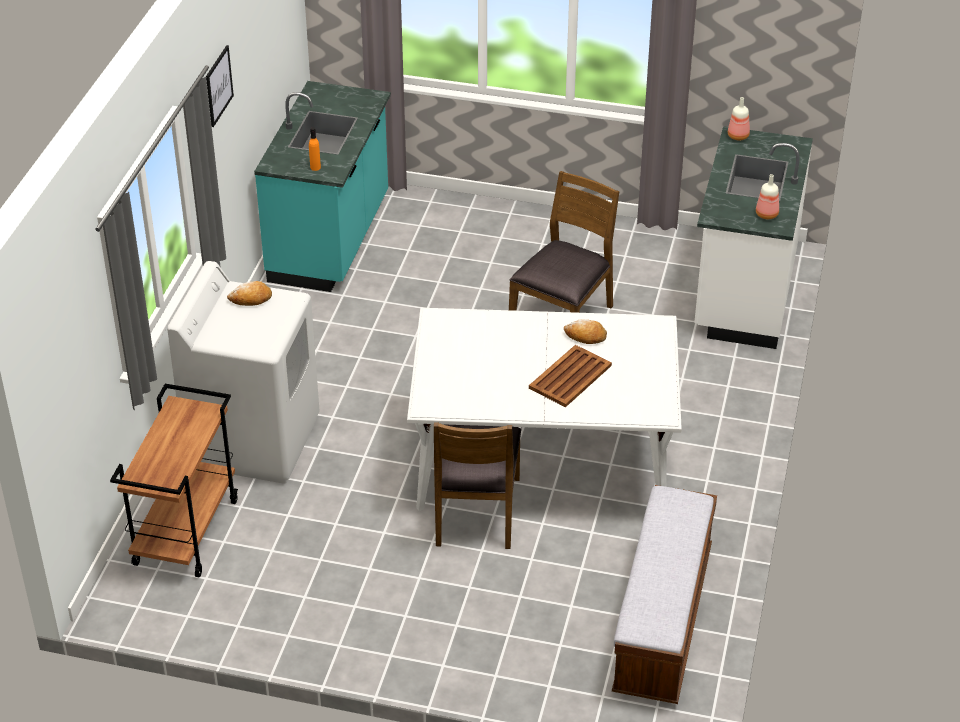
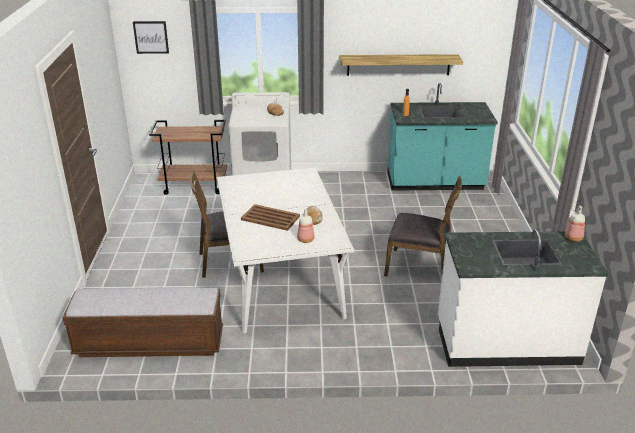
camera: 75 degrees right, 10 degrees down
picture [206,45,234,127] -> picture moved to [133,21,169,54]
bottle [756,174,779,219] -> bottle moved to [297,208,315,243]
none -> shelf [340,54,463,76]

